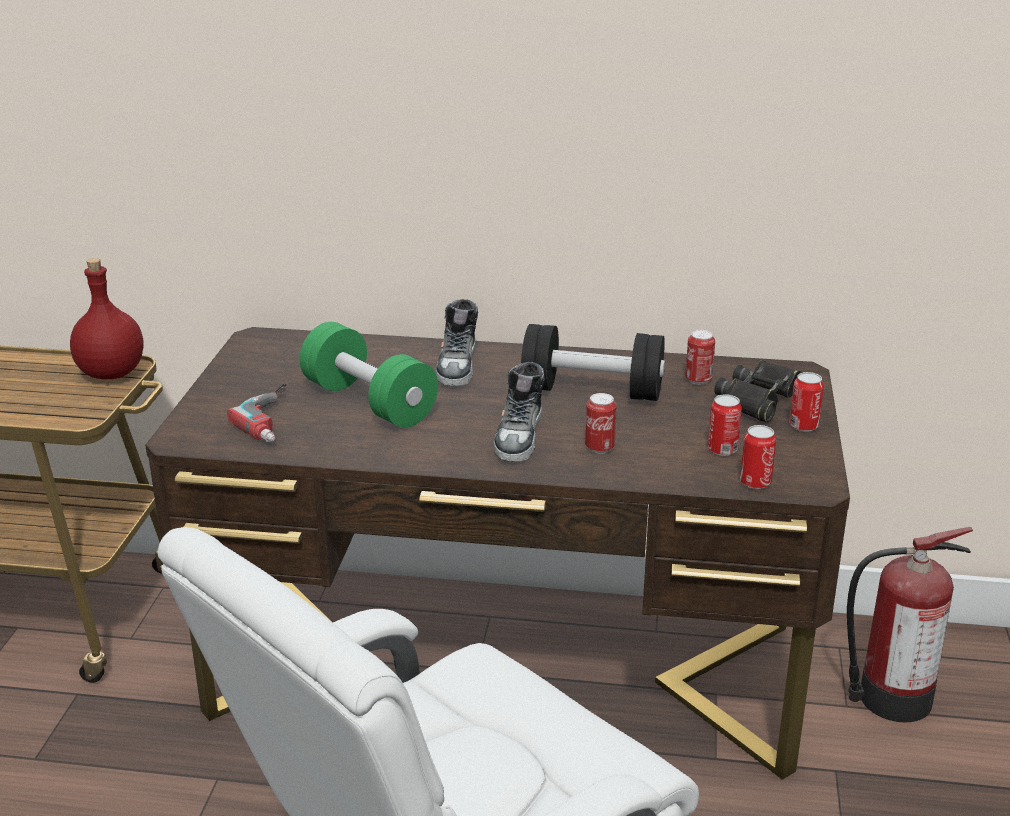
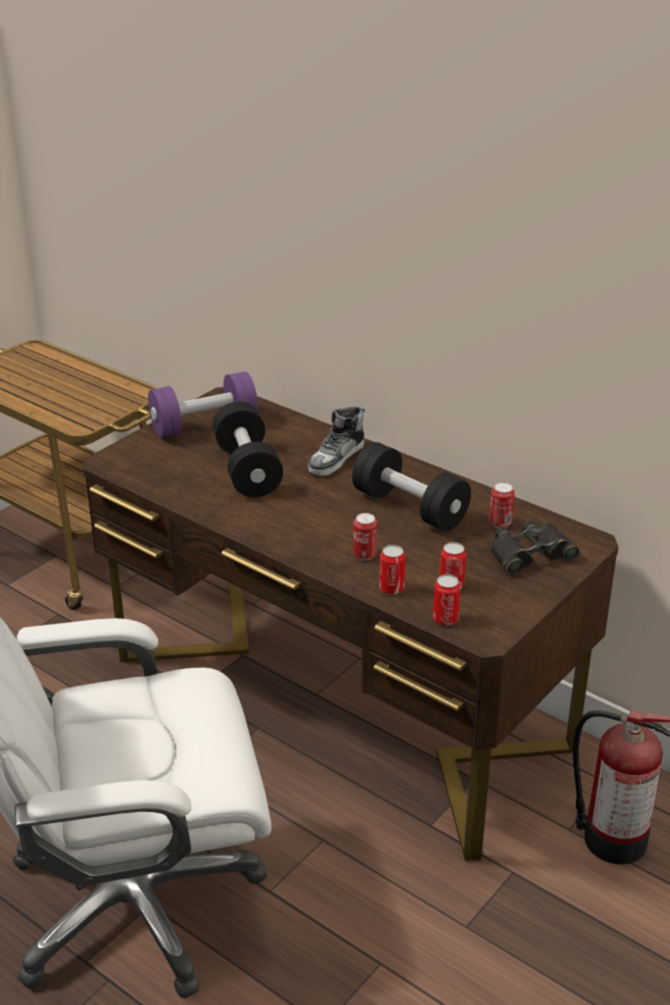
camera: 30 degrees right, 5 degrees up
red bottle [70,258,144,379] -> none
power drill [227,383,286,442] -> none
green dumbbell [300,322,438,428] -> black dumbbell [213,402,283,497]
shoe [494,362,545,462] -> none
can [789,372,824,432] -> can moved to [379,545,405,595]
none -> purple dumbbell [148,371,258,438]

